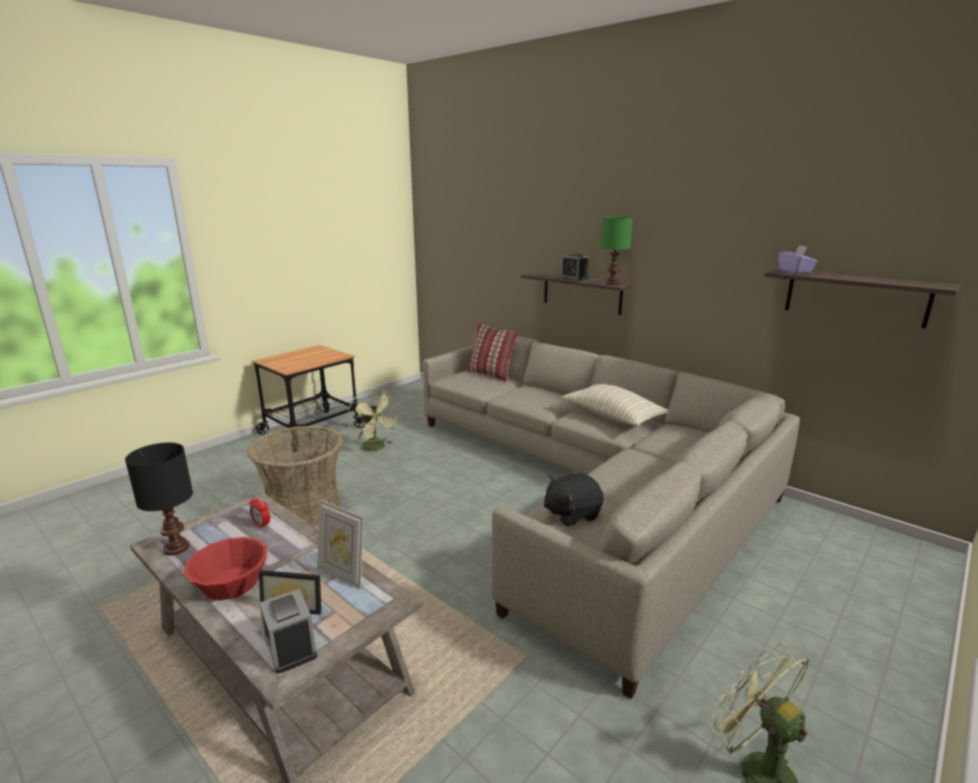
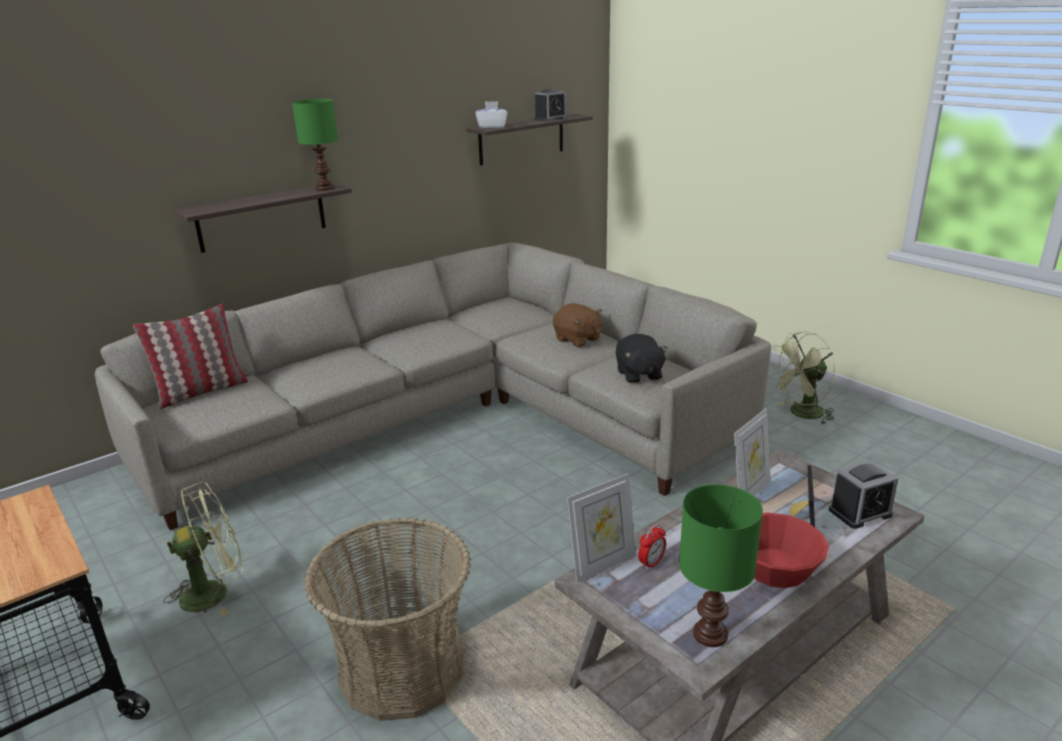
camera: 80 degrees left, 5 degrees up
black table lamp [125,442,193,555] -> green table lamp [679,484,763,647]
alarm clock [560,253,588,281] -> alarm clock moved to [534,89,567,121]
pillow [562,384,669,427] -> none
purple tissue box [779,245,817,274] -> white tissue box [475,101,507,128]
none -> brown plush toy [553,303,602,347]
none -> picture frame [567,473,636,583]

